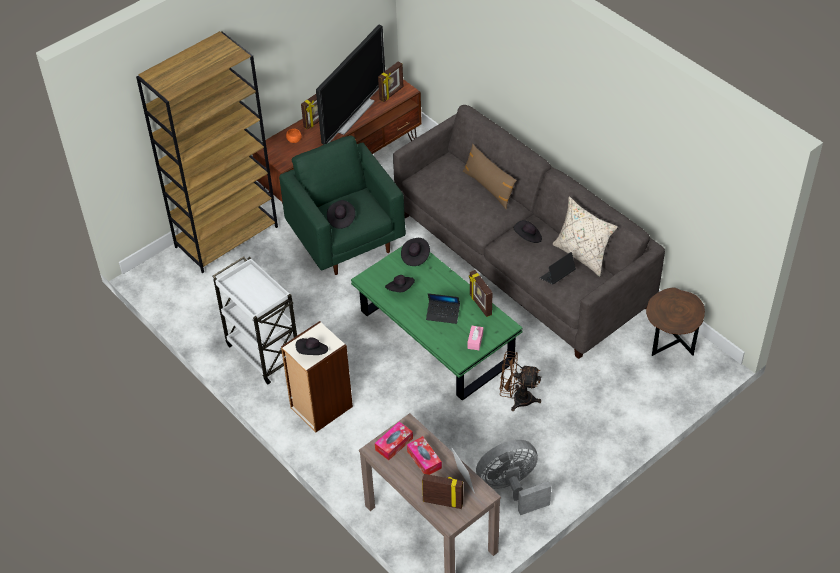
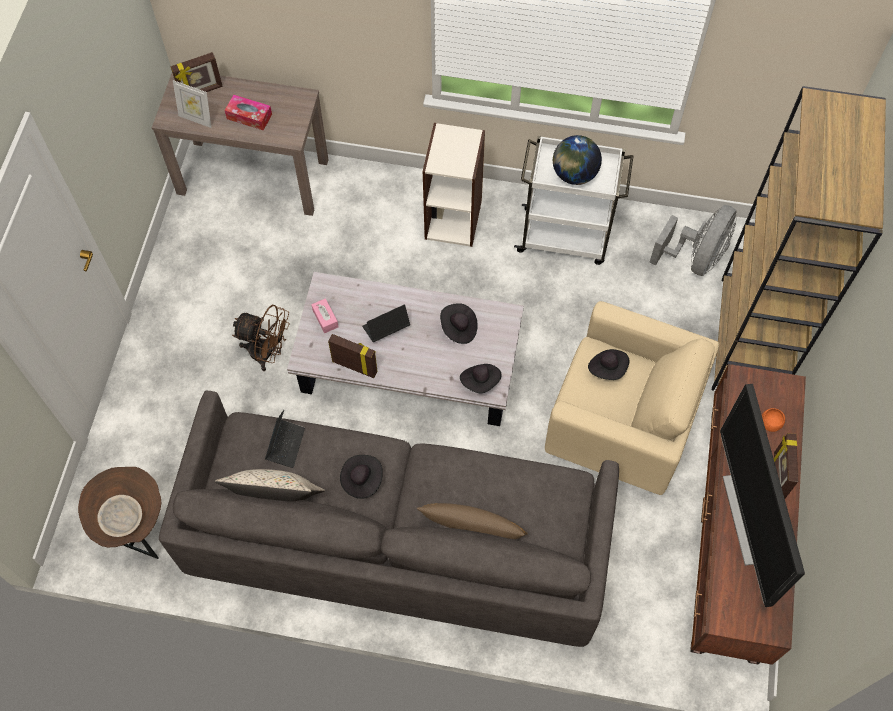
camera: 140 degrees right, 15 degrees up
green armchair [279,136,406,275] -> beige armchair [545,301,719,495]
black hat [296,337,328,355] -> none
green coffee table [351,246,523,401] -> white coffee table [287,272,524,426]
tissue box [375,422,413,460] -> none
picture frame [378,61,403,102] -> none
grey fan [476,440,552,515] -> grey fan moved to [650,205,737,276]
brown fan [500,351,541,411] -> brown fan turned 45 degrees clockwise [232,305,290,371]
none -> beige bowl [97,495,142,537]
none -> globe [553,135,602,185]

